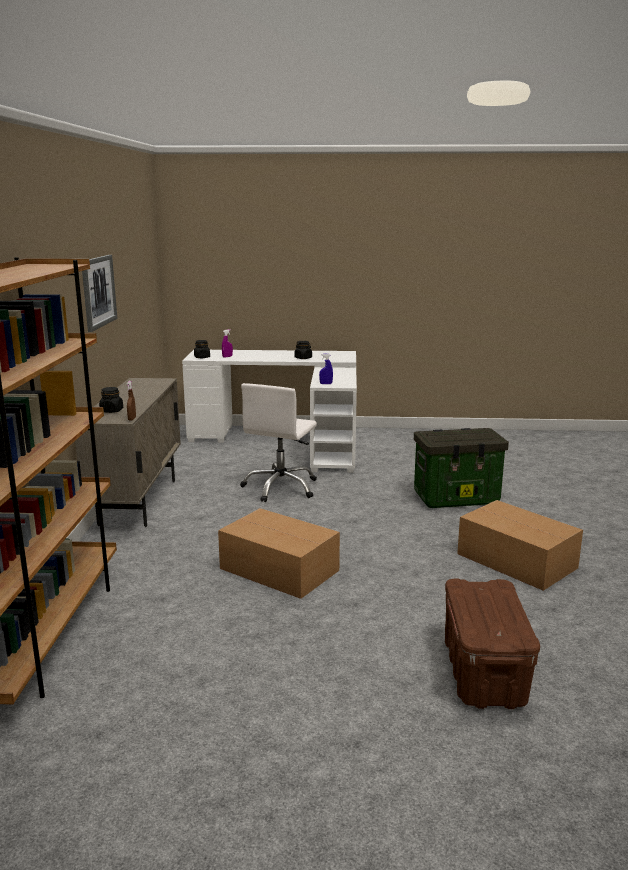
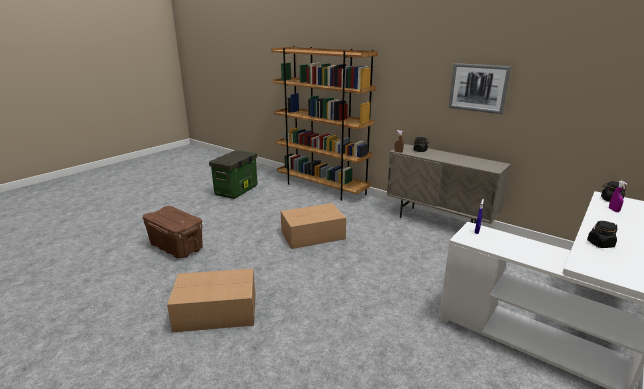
camera: 125 degrees right, 5 degrees up
white office chair [240,383,317,502] -> none
storage box [414,428,509,508] -> storage box moved to [209,150,257,199]

